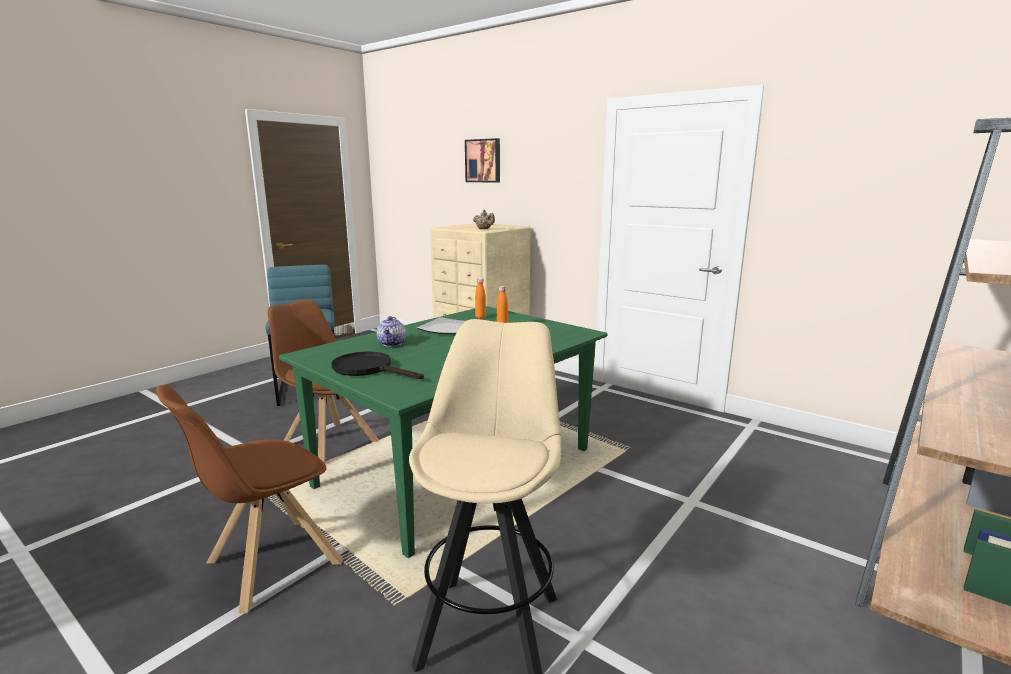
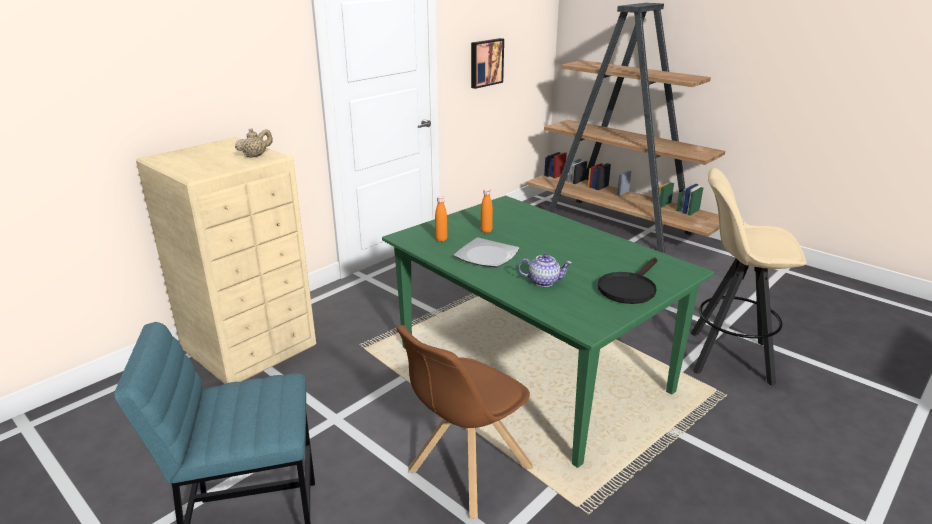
camera: 85 degrees left, 10 degrees up
brown chair [156,385,343,613] -> none
picture [465,138,500,183] -> picture moved to [471,38,504,89]

